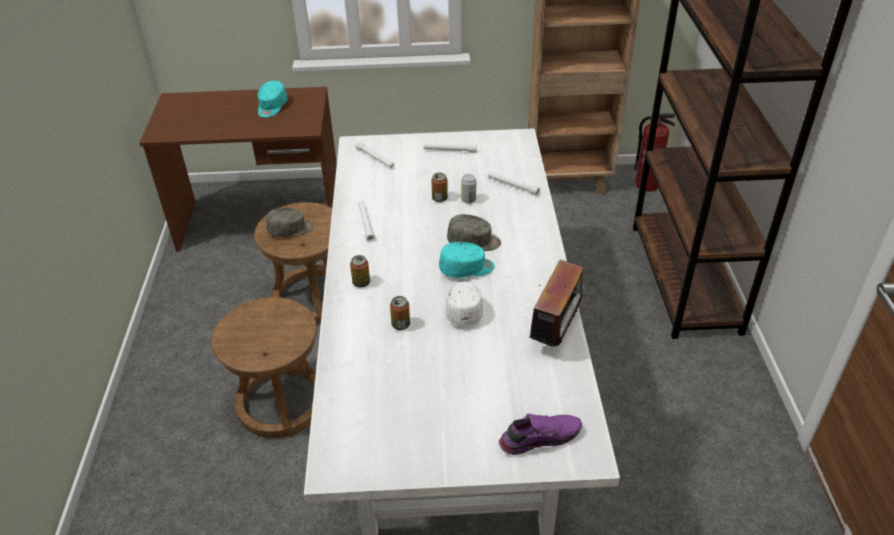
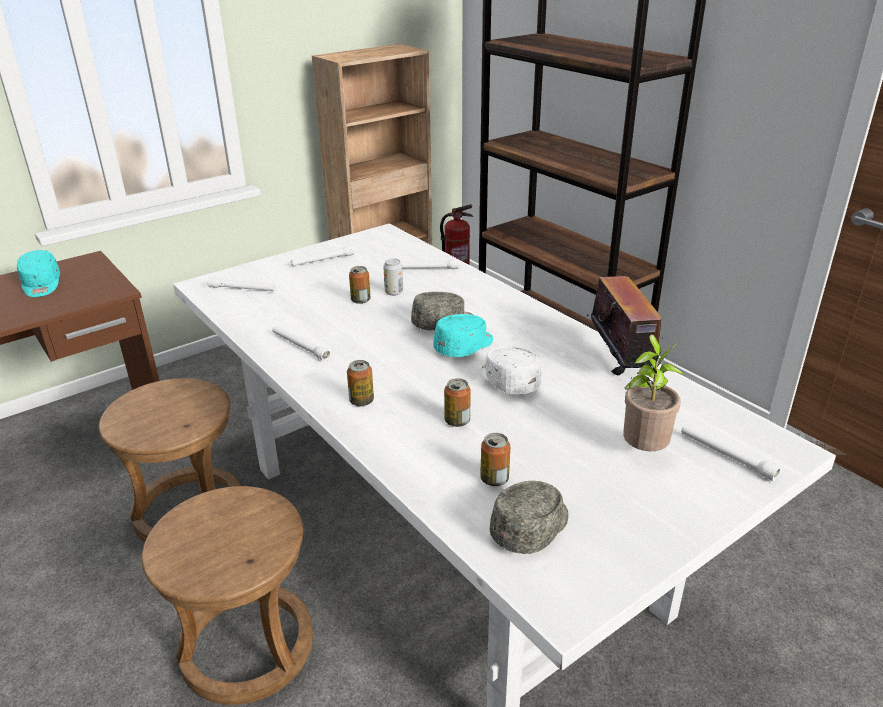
camera: 35 degrees left, 10 degrees down
grey cap [267,208,314,237] -> grey cap moved to [490,481,569,554]
purple shoe [499,414,582,455] -> white flashlight [681,425,781,481]
none -> can [480,433,510,486]
none -> potted plant [623,335,684,451]

